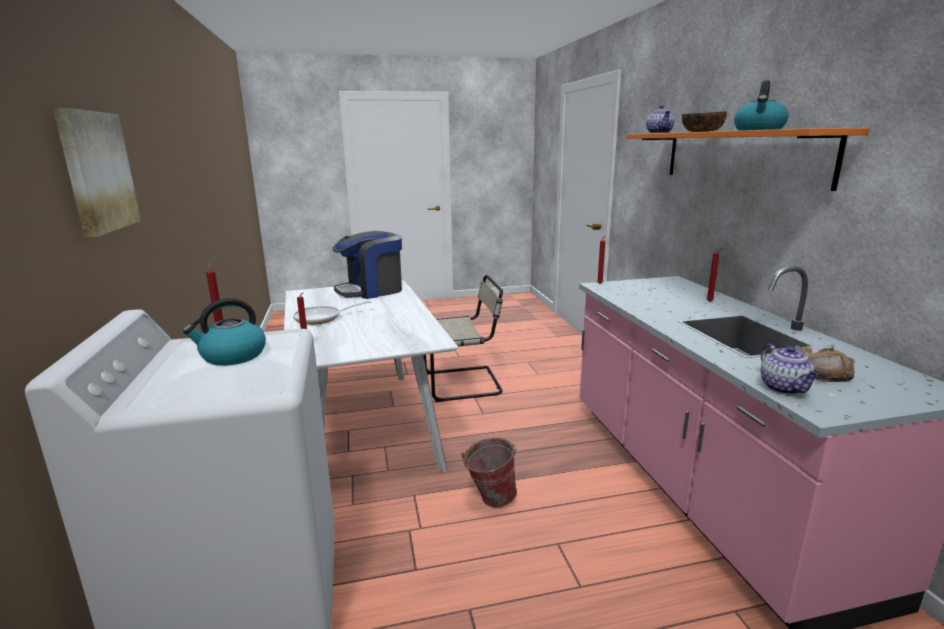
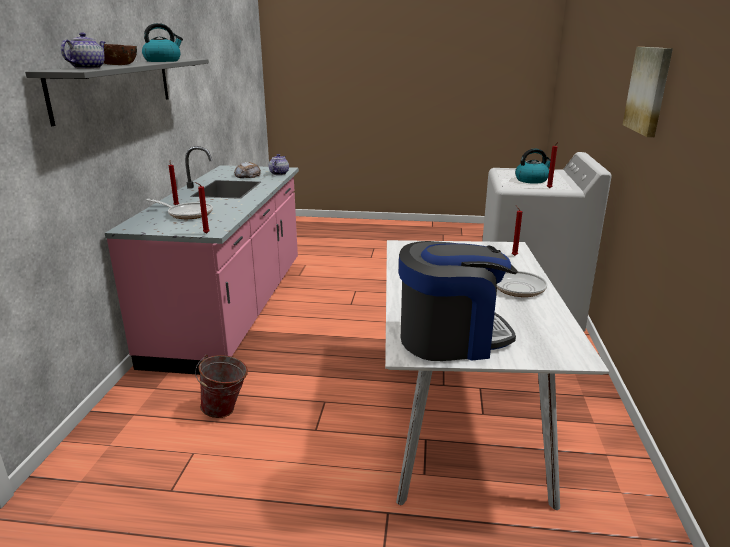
camera: 160 degrees left, 5 degrees up
beige chair [423,275,503,402] -> none
bucket [461,438,517,508] -> bucket moved to [195,355,248,418]
orange shelf [626,128,870,191] -> grey shelf [25,59,209,126]
none -> frying pan [147,199,213,219]

